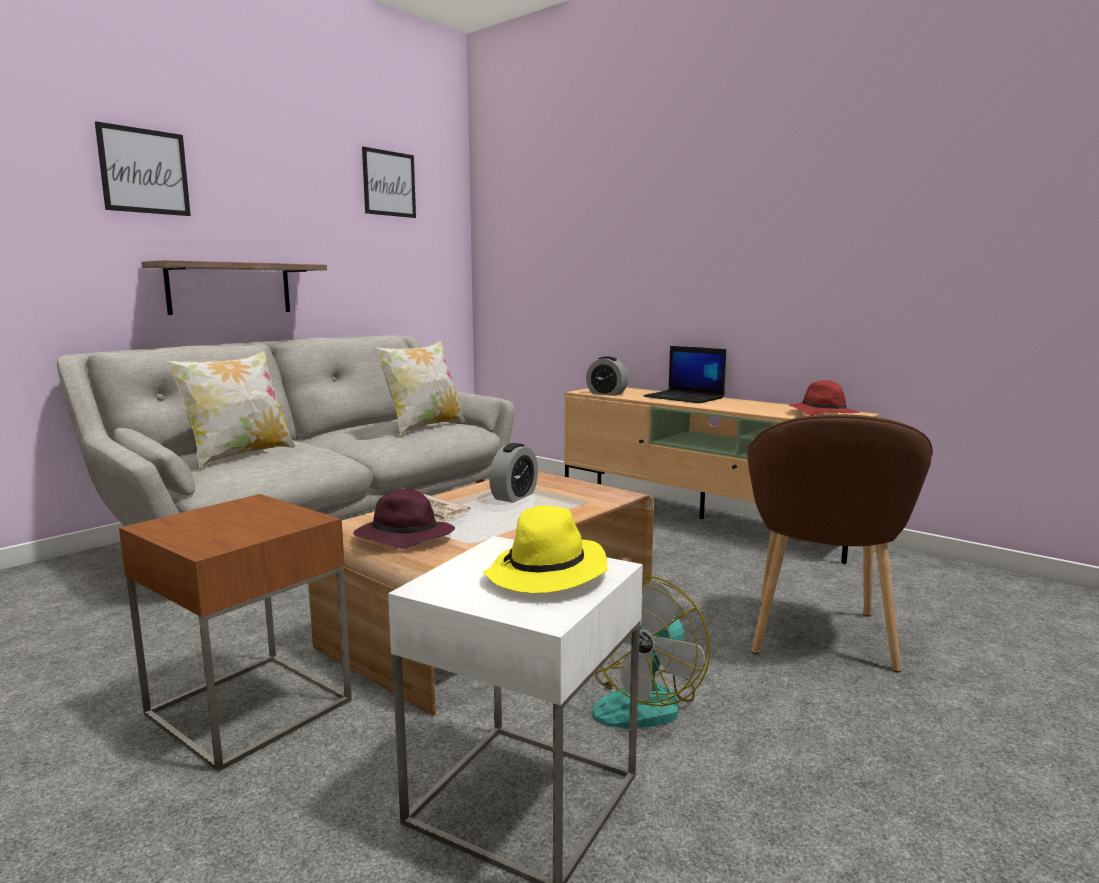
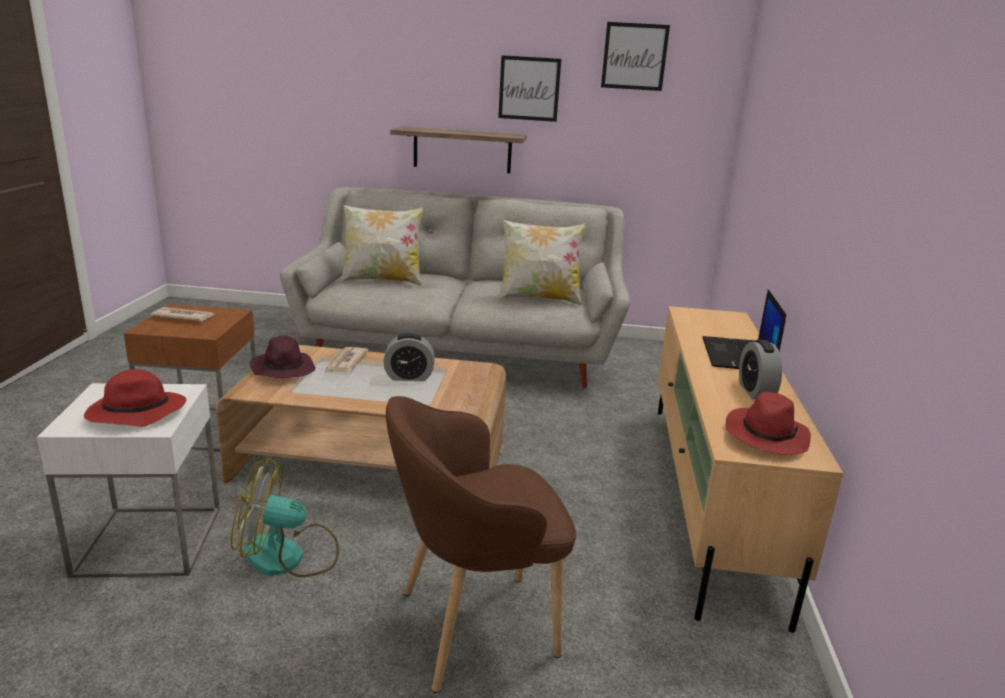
camera: 55 degrees right, 10 degrees up
picture [95,121,191,216] -> picture moved to [498,55,561,122]
yellow hat [482,506,609,593] -> red hat [84,369,186,427]
alarm clock [586,356,628,396] -> alarm clock moved to [739,340,782,399]
none -> newspaper [150,307,215,322]

